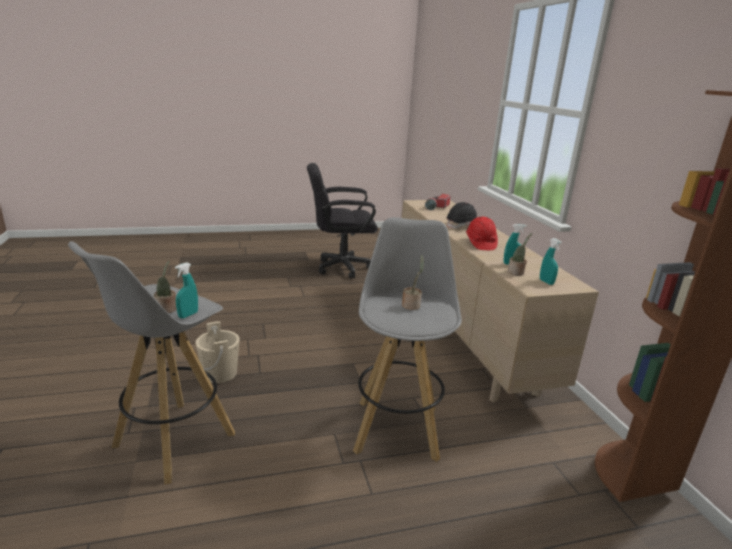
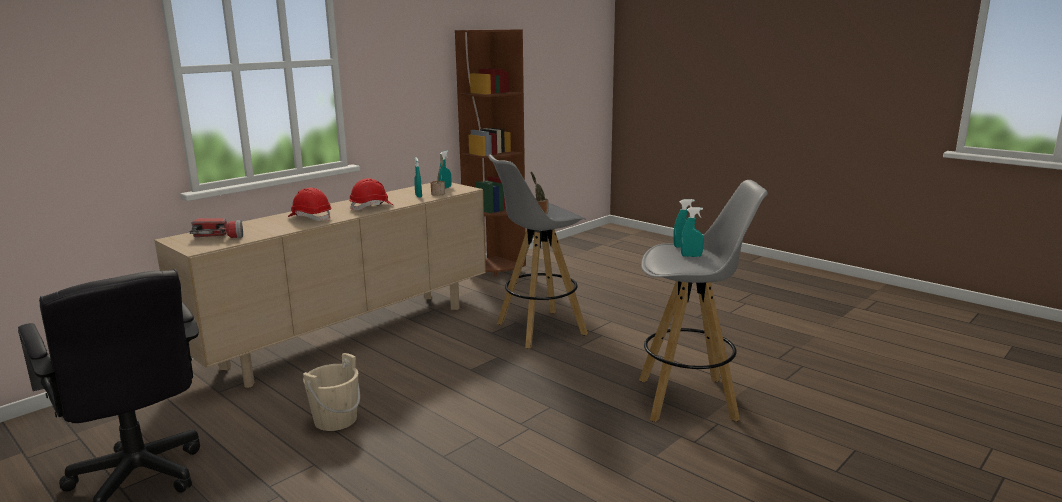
camera: 120 degrees left, 5 degrees down
potted plant [154,261,177,313] -> turquoise spray bottle [681,207,704,257]
beige bucket [195,321,240,383] -> beige bucket moved to [303,353,360,431]
black hard hat [447,202,477,229] -> red hard hat [288,188,332,221]

